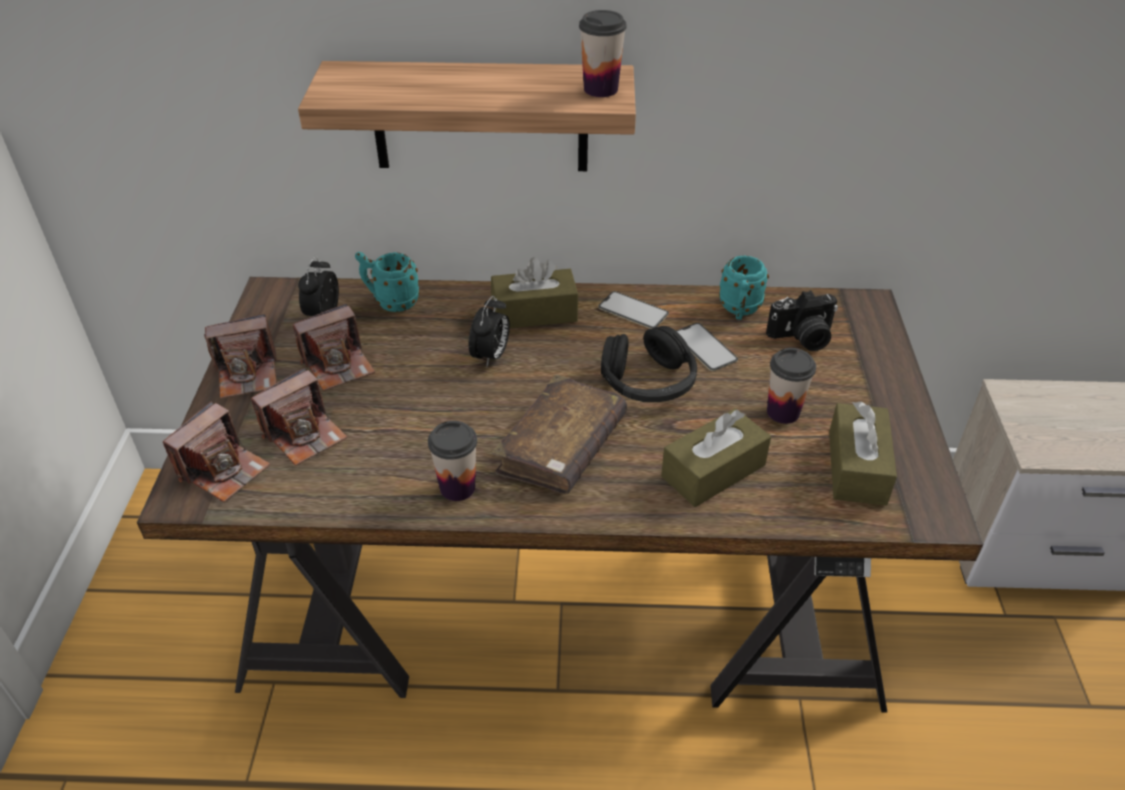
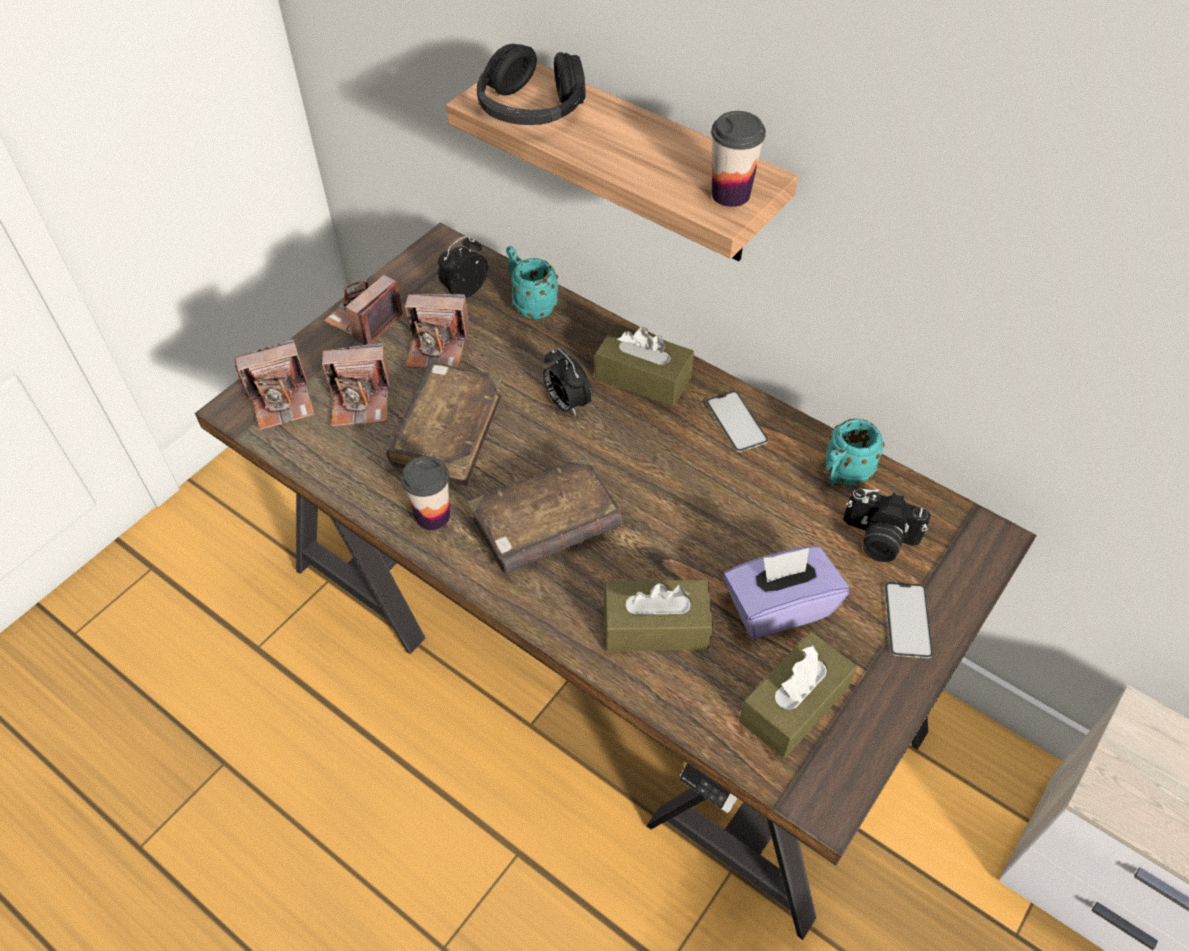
camera: 35 degrees right, 10 degrees up
camera [204,314,277,399] -> camera turned 105 degrees clockwise [324,275,403,345]
alarm clock [469,296,510,367] -> alarm clock turned 90 degrees clockwise [543,348,592,416]
black headphones [601,326,697,402] -> black headphones moved to [477,44,586,125]
phone [676,323,738,371] -> phone moved to [884,582,933,658]
cup [767,348,816,424] -> purple tissue box [724,546,849,639]
none -> brown book [386,362,502,486]

